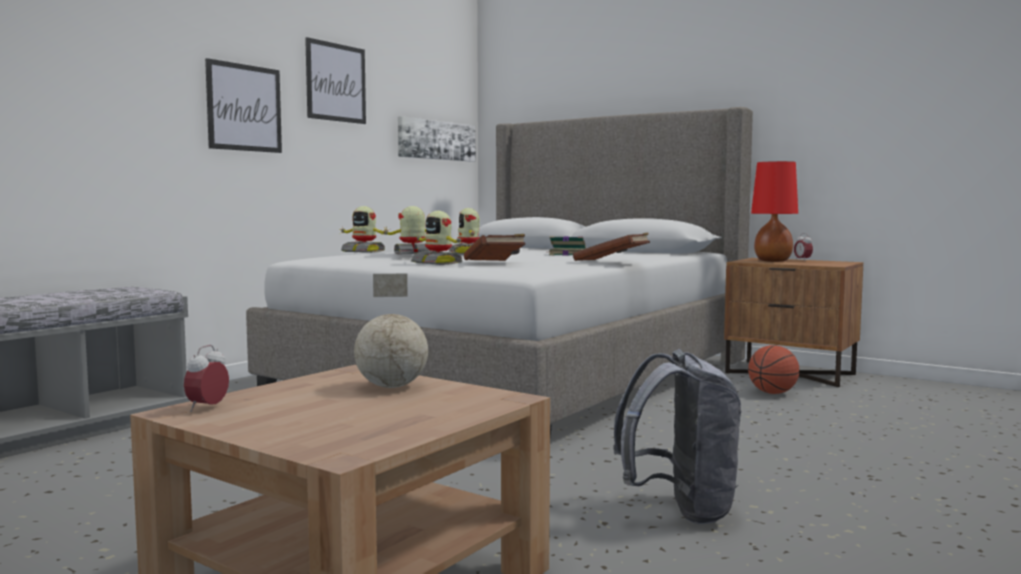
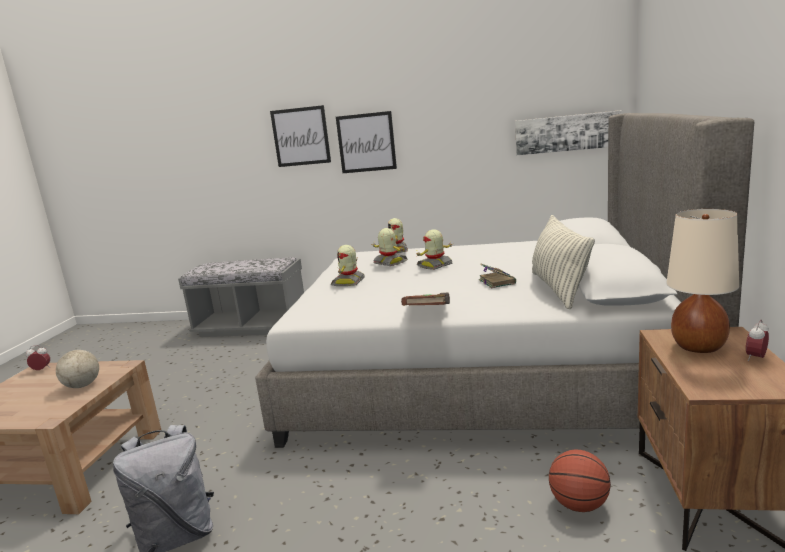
camera: 65 degrees right, 10 degrees up
picture [305,37,366,124] -> picture moved to [270,105,331,167]
brown book [464,234,525,261] -> none
red table lamp [751,161,798,262] -> beige table lamp [666,209,739,353]
none -> pillow [532,215,595,309]

